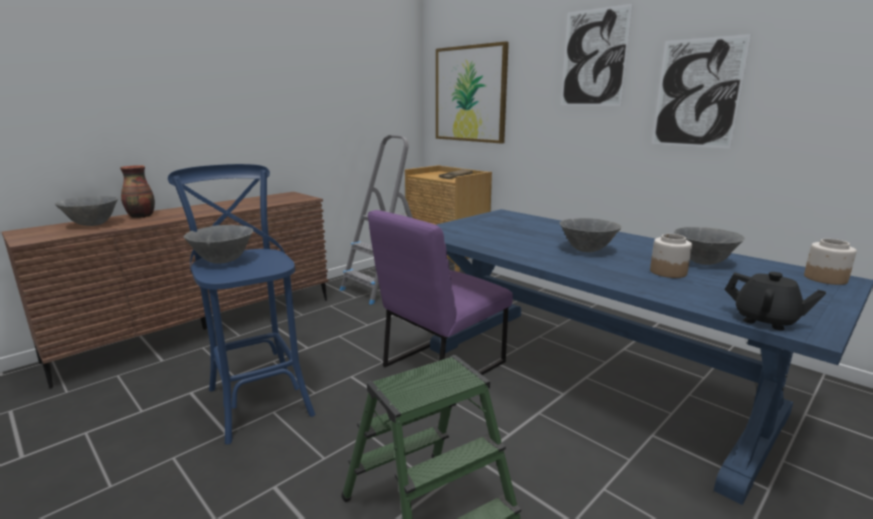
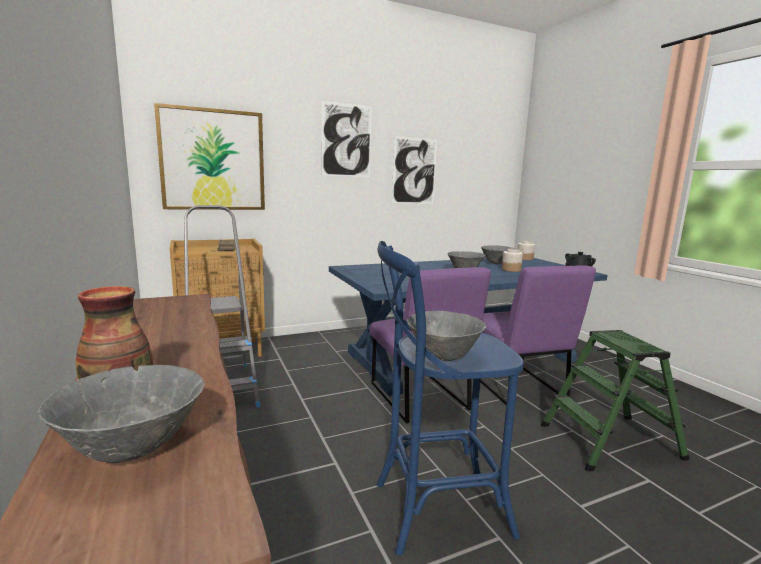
camera: 70 degrees left, 5 degrees down
none -> purple chair [480,266,596,405]

